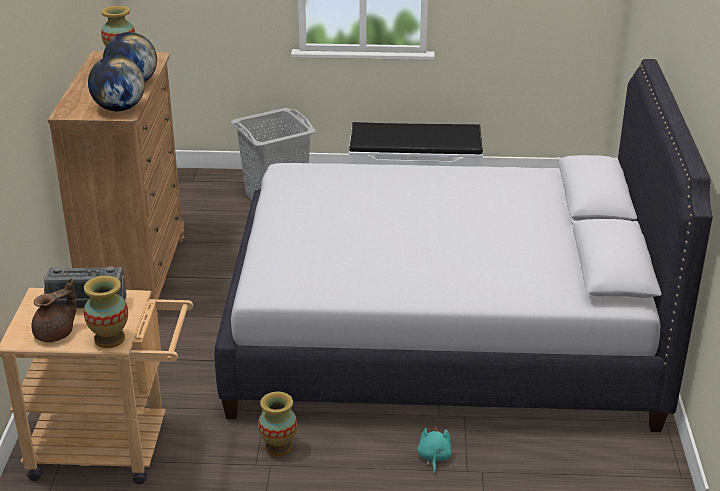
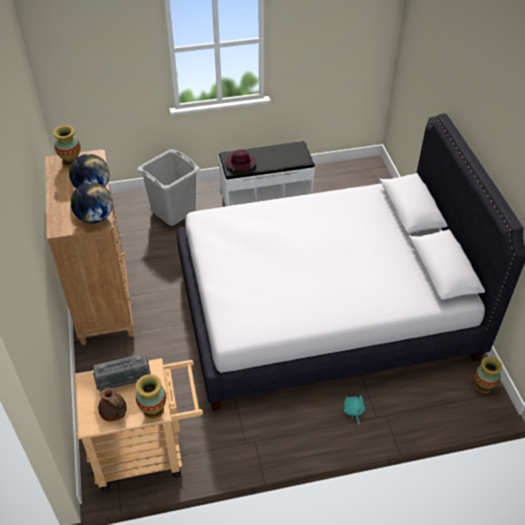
camera: 15 degrees left, 15 degrees up
brown teapot [32,278,77,342] -> brown teapot turned 105 degrees clockwise [98,388,127,422]
vase [258,392,297,456] -> vase moved to [475,357,502,393]
none -> purple hat [225,149,256,171]

